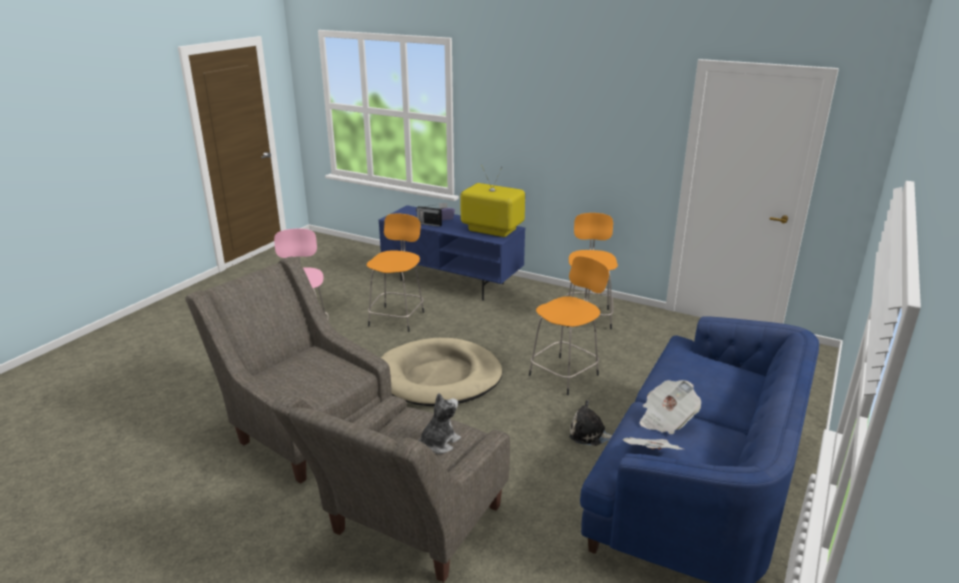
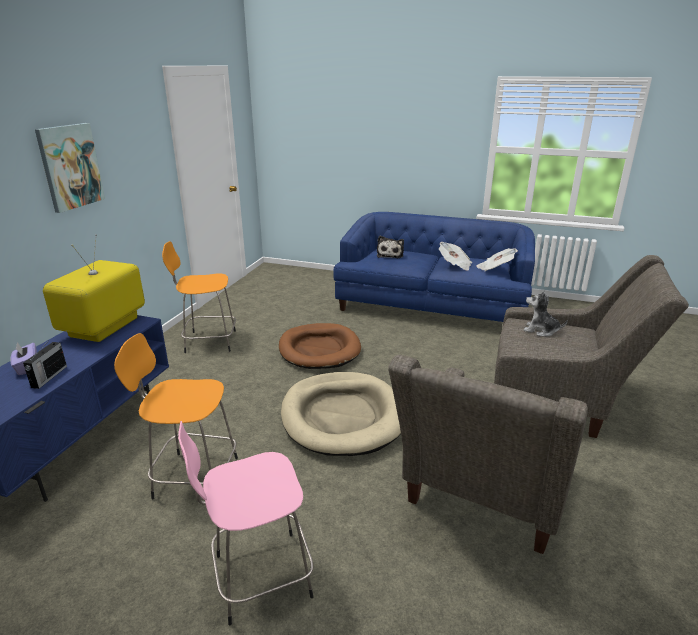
camera: 100 degrees left, 0 degrees up
orange stool [529,256,609,395] -> brown dog bed [279,323,361,369]
plush toy [569,400,612,446] -> plush toy moved to [377,236,404,258]
none -> picture [35,123,105,213]

